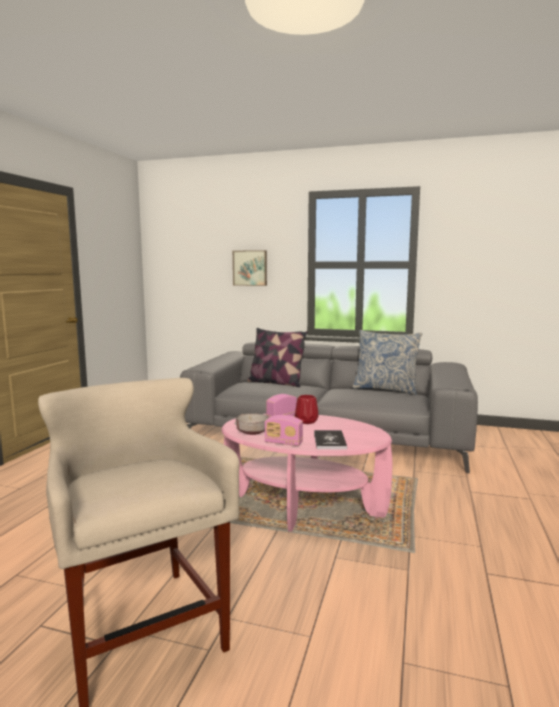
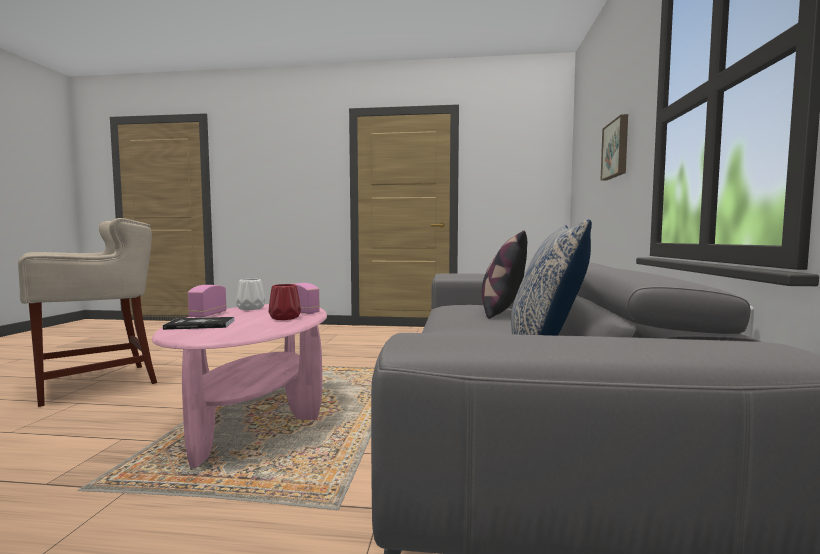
camera: 80 degrees right, 5 degrees down
grey bowl [234,414,269,435] -> white vase [236,279,265,310]

